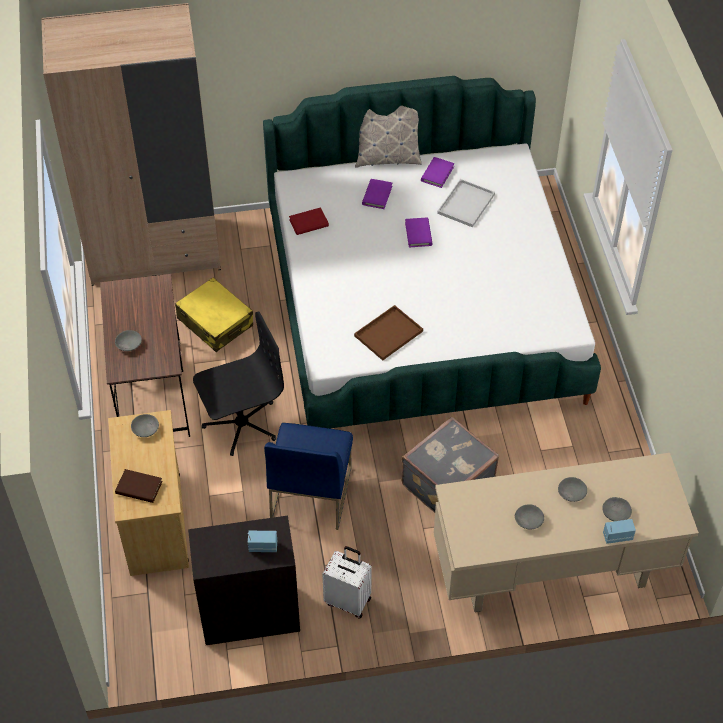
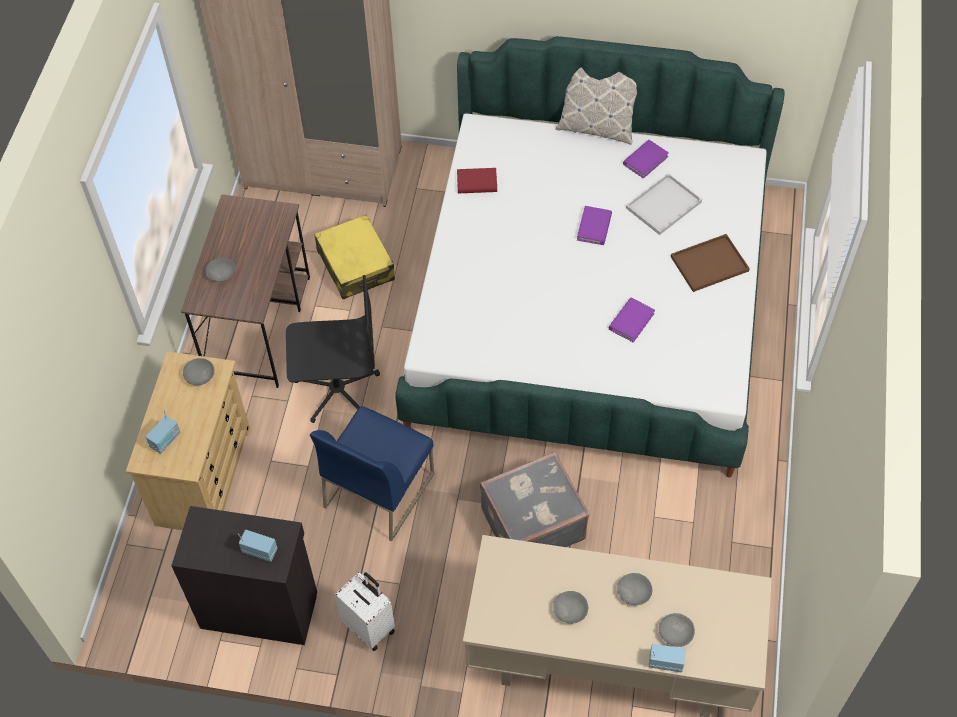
camera: 20 degrees right, 5 degrees up
brown book [115,469,163,503] -> radio [146,410,180,454]
brown tray [354,305,423,360] -> brown tray moved to [671,234,750,292]
purple book [362,179,392,209] -> purple book moved to [608,298,655,343]

